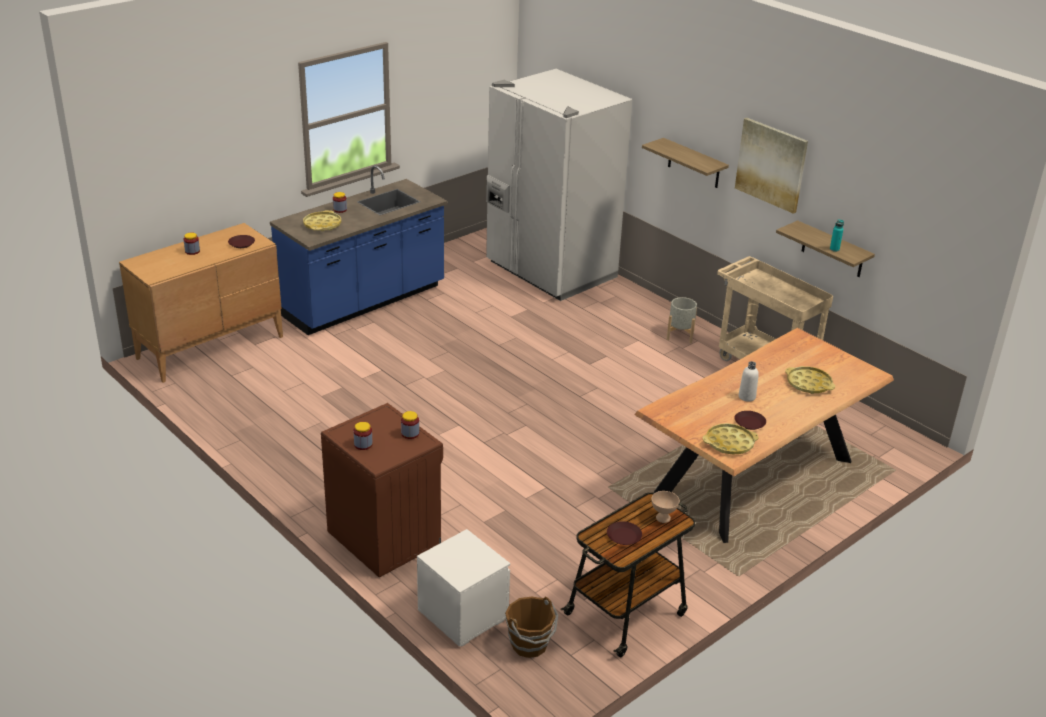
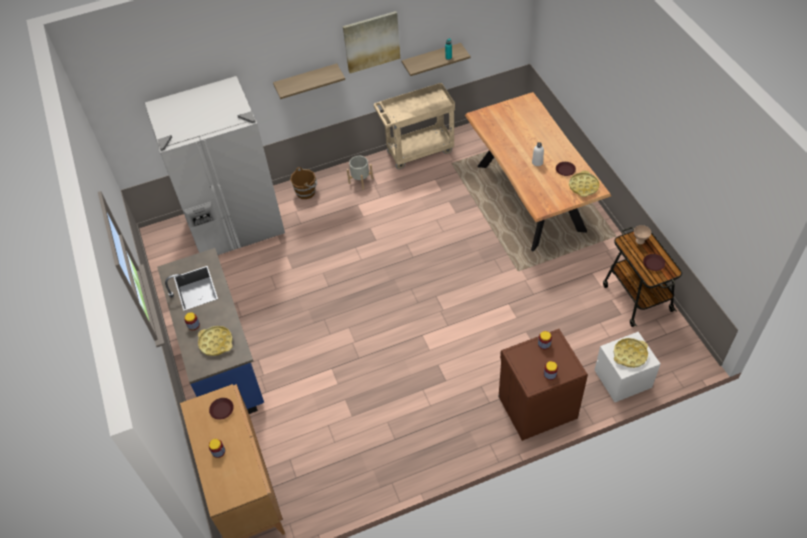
camera: 65 degrees left, 20 degrees up
brown bucket [505,596,559,658] -> brown bucket moved to [290,167,317,199]
yellow tray [785,366,835,394] -> yellow tray moved to [614,338,648,368]

